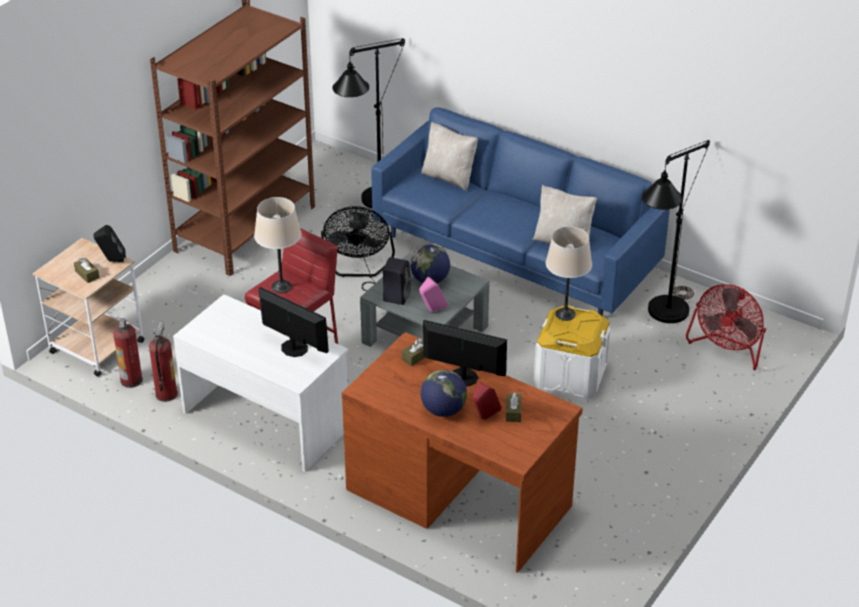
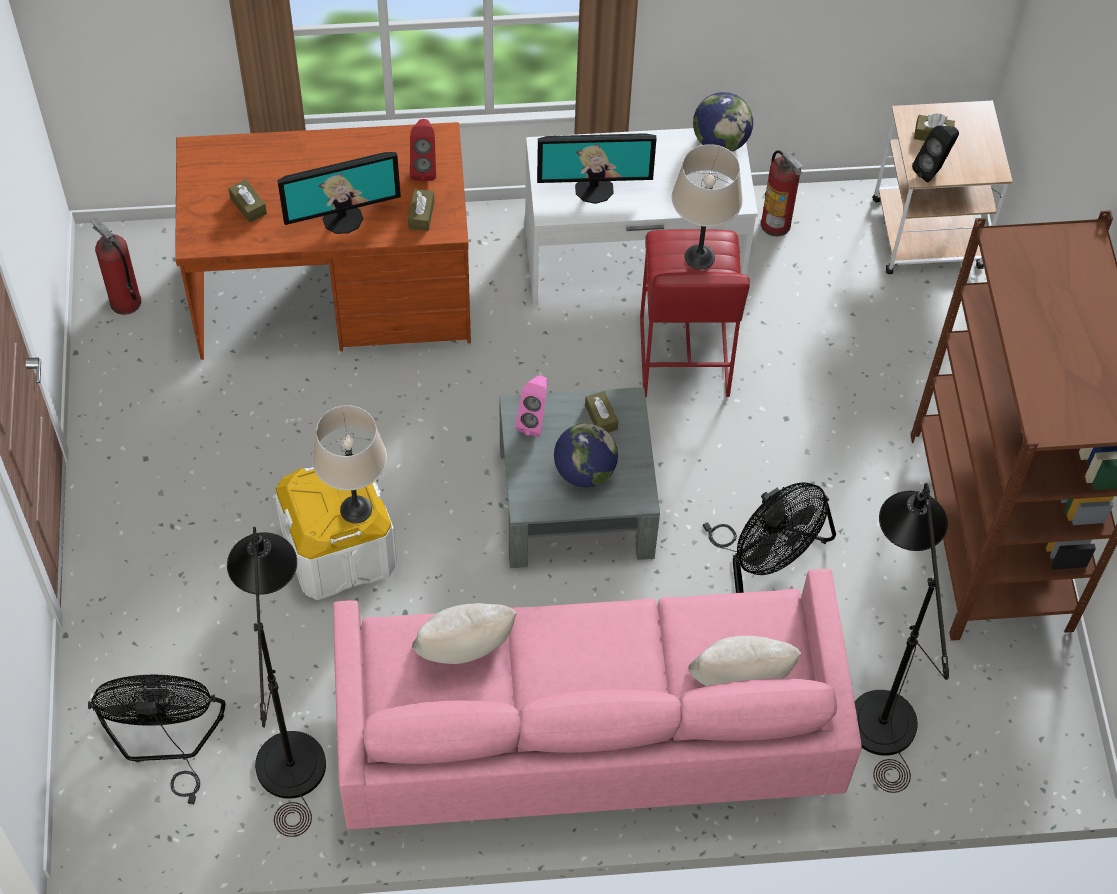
camera: 140 degrees right, 20 degrees up
fire extinguisher [113,318,143,388] -> fire extinguisher moved to [91,217,141,315]
blue sofa [371,107,670,316] -> pink sofa [333,569,862,829]
black speaker [383,257,411,305] -> brown tissue box [585,391,618,433]
globe [420,370,467,417] -> globe moved to [693,92,753,152]
red speaker [472,382,502,420] -> red speaker moved to [410,119,436,181]
red fan [686,284,766,370] -> black fan [88,675,225,806]

